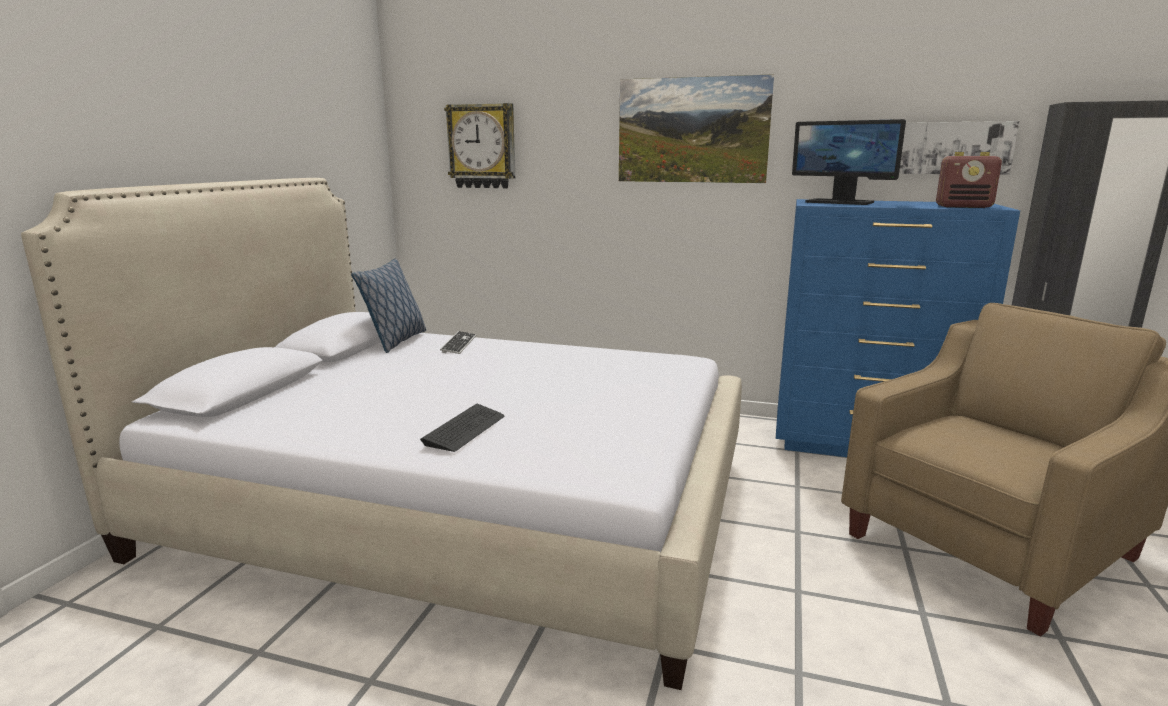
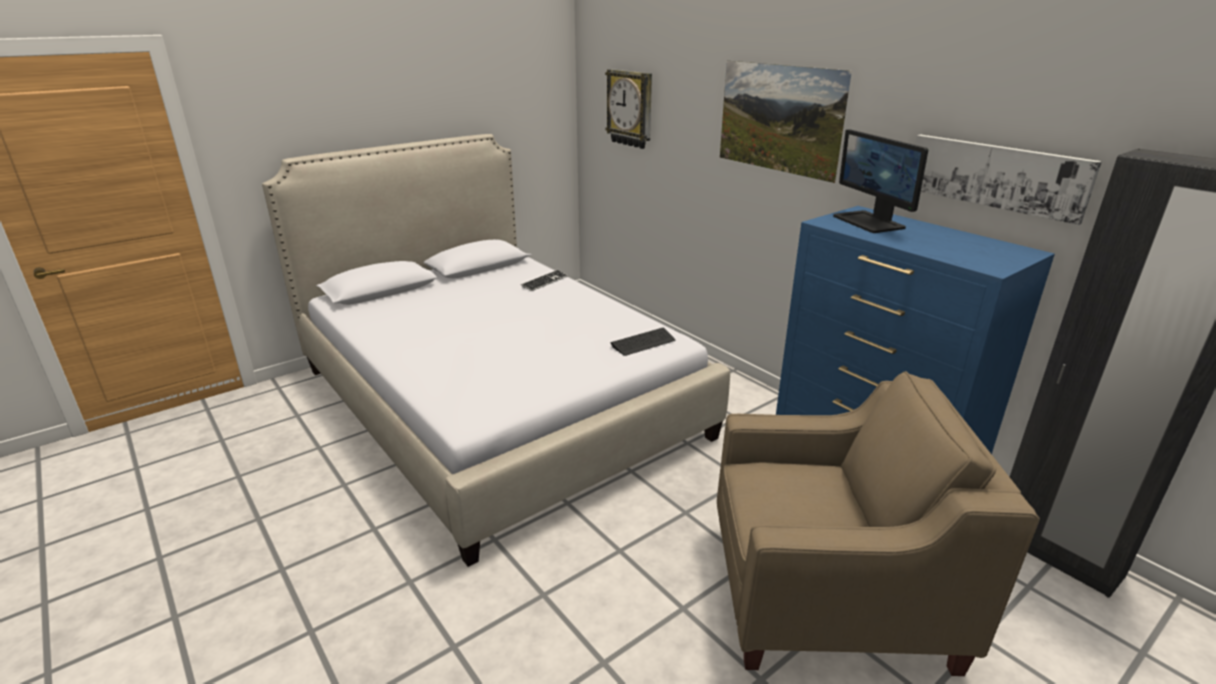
camera: 35 degrees right, 10 degrees up
pillow [351,259,426,353] -> none
keyboard [420,404,505,452] -> keyboard moved to [610,327,675,356]
radio [936,152,1002,208] -> none

